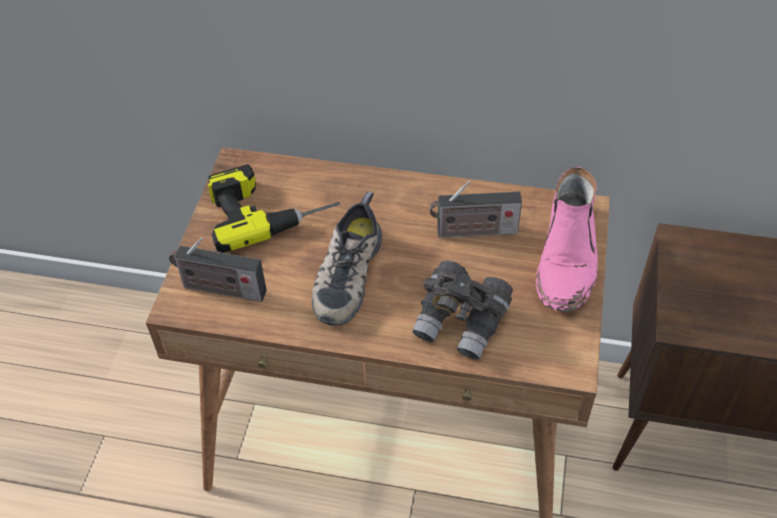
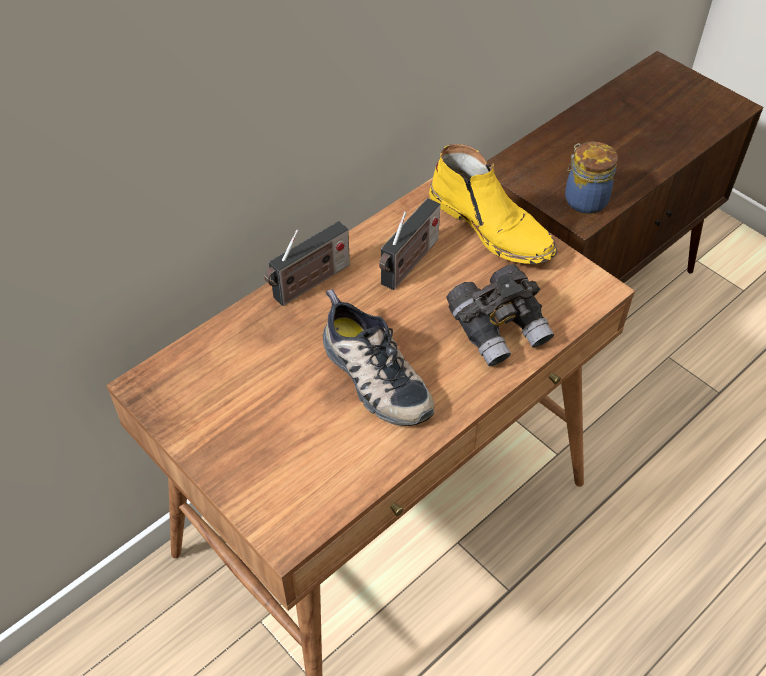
camera: 55 degrees left, 0 degrees up
radio [169,237,267,302] -> radio moved to [264,221,350,306]
power drill [208,164,340,253] -> none
pink boot [536,167,598,312] -> yellow boot [429,144,557,264]
none -> jar [565,141,618,214]

